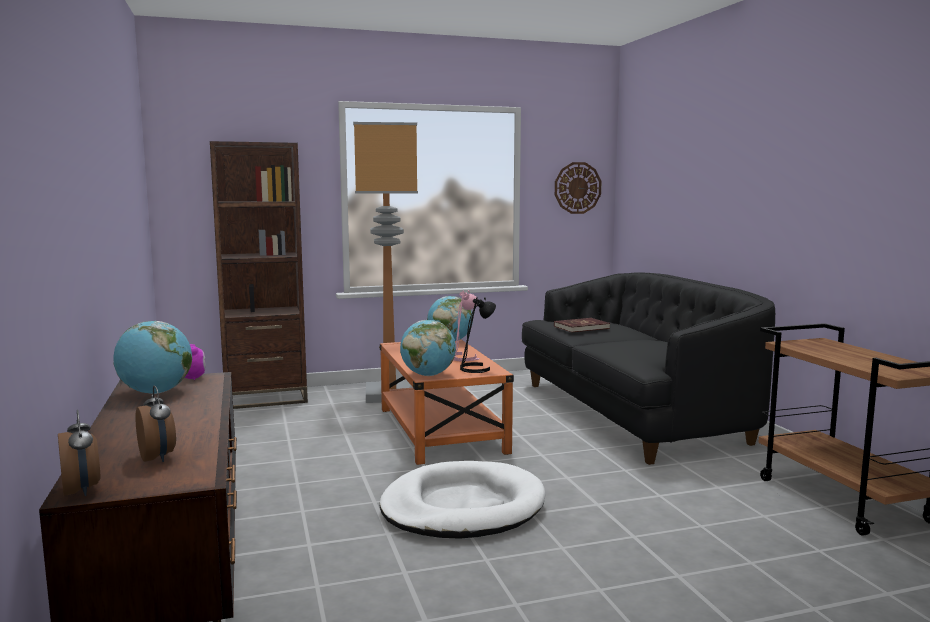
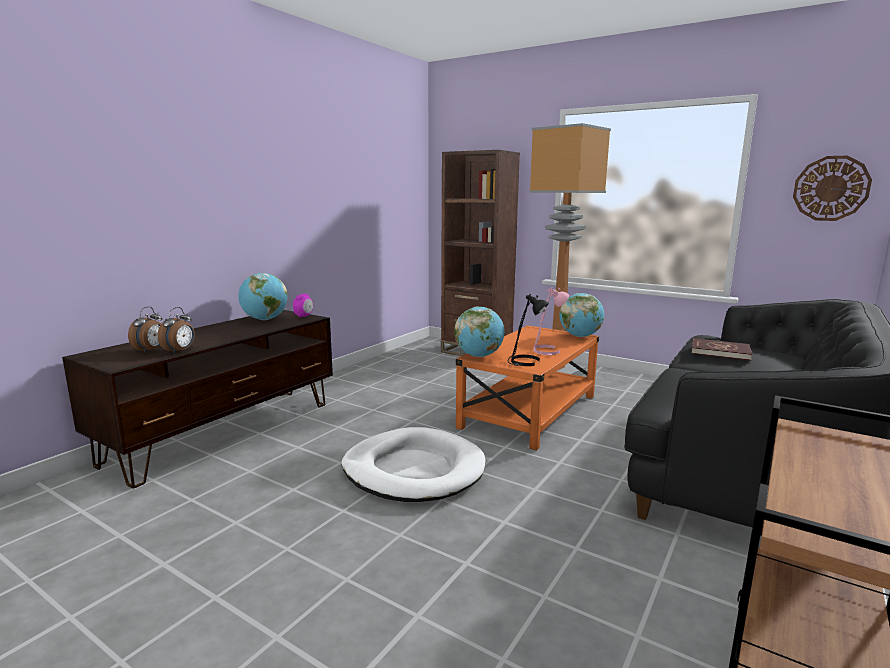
camera: 50 degrees right, 5 degrees up
alarm clock [58,410,100,496] -> alarm clock moved to [158,307,195,354]

